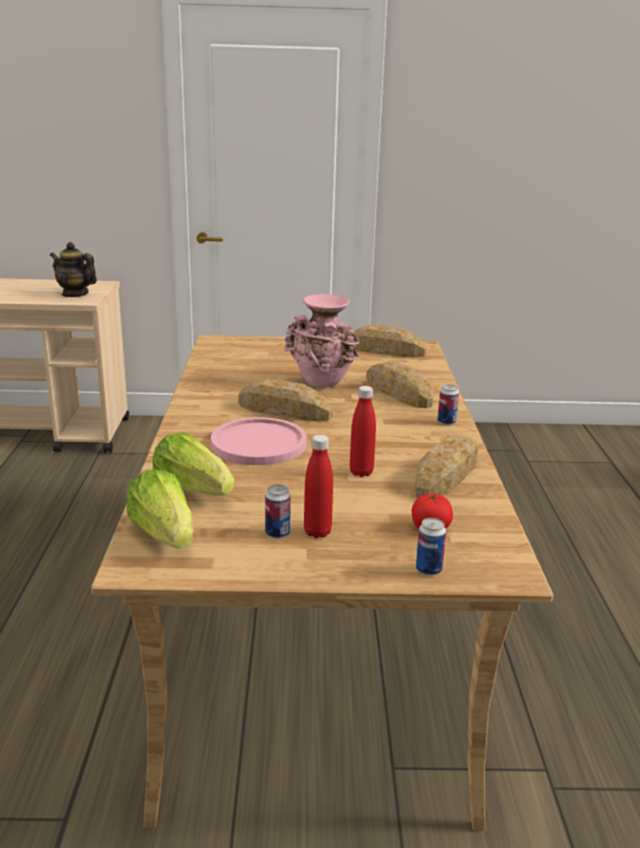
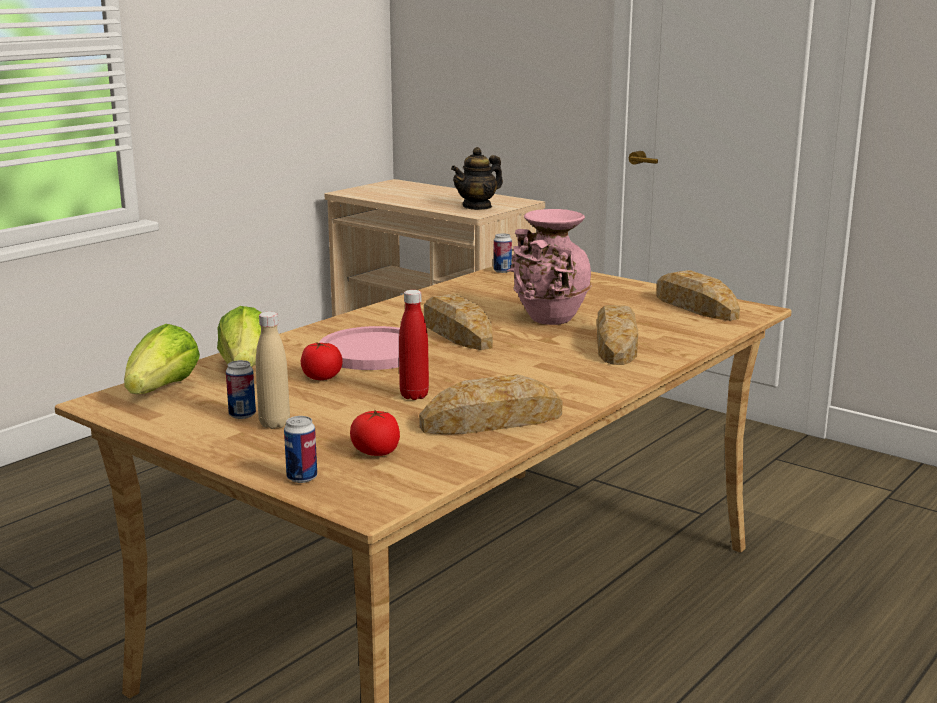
camera: 40 degrees right, 5 degrees down
teapot [50,242,97,297] -> teapot turned 105 degrees counterclockwise [451,147,503,210]
red bottle [304,435,333,538] -> beige bottle [256,312,290,429]
can [437,384,459,425] -> can moved to [493,233,512,273]
none -> tomato [301,342,343,380]

